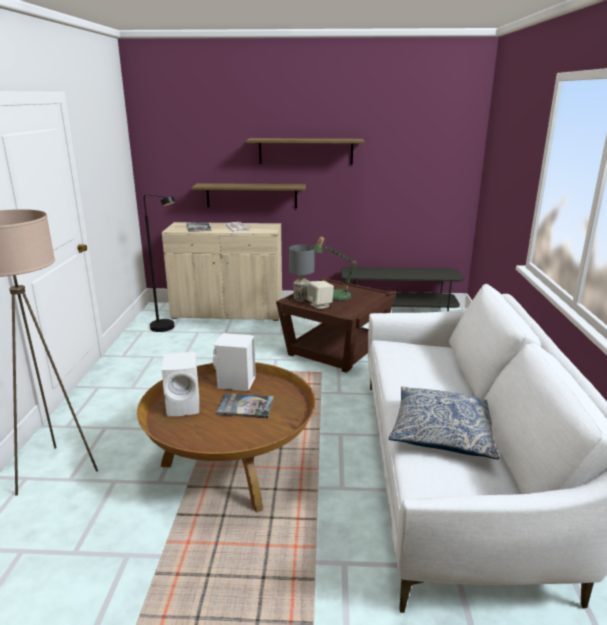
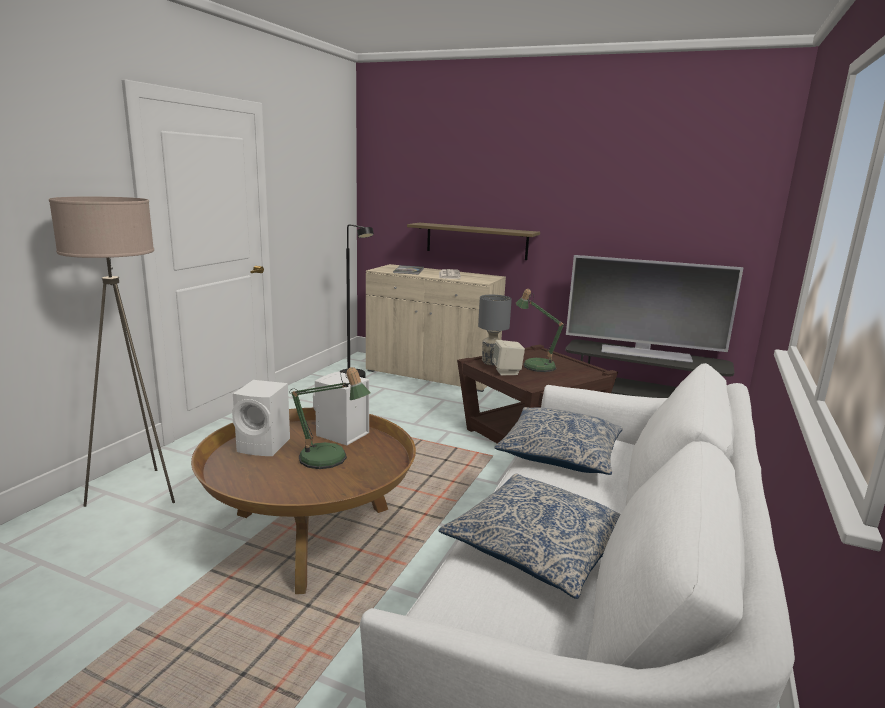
camera: 20 degrees right, 5 degrees down
book [216,393,274,418] -> table lamp [289,367,371,469]
shelf [246,138,364,165] -> none
none -> pillow [494,407,623,475]
none -> television [566,255,744,363]

